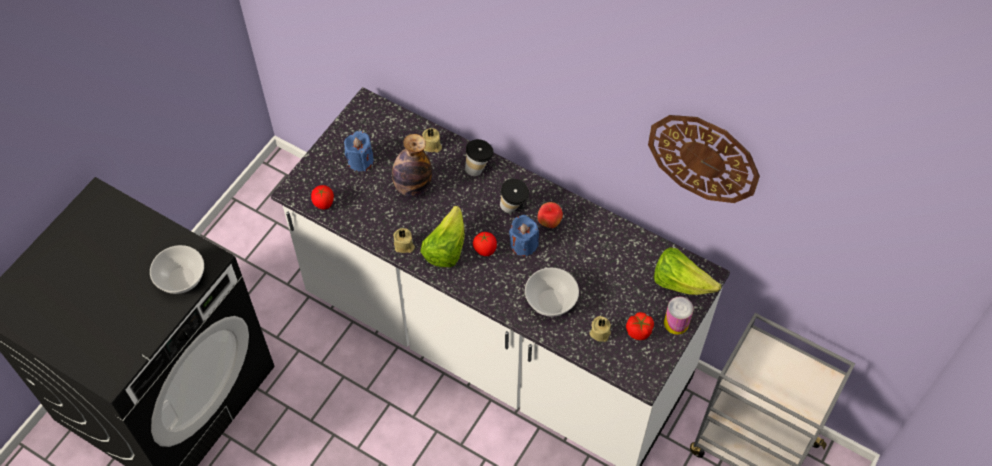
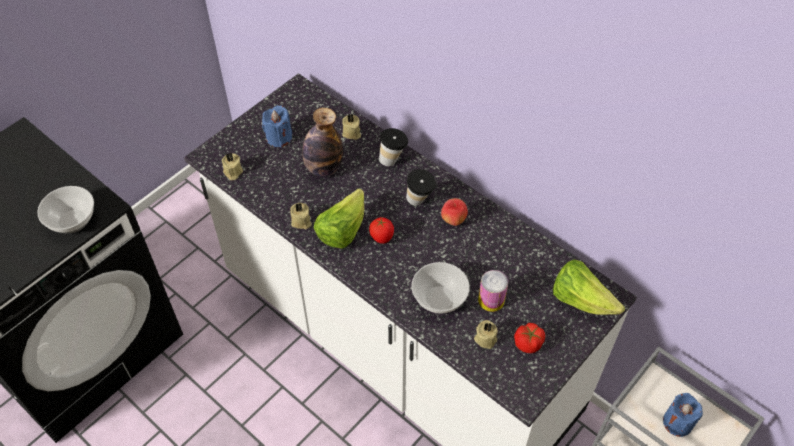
camera: 10 degrees right, 5 degrees down
tomato [311,185,334,209] -> beige candle [222,153,243,180]
blue candle [509,215,539,256] -> blue candle moved to [663,393,703,437]
wall clock [648,115,760,203] -> none
can [664,297,693,335] -> can moved to [478,270,508,312]

